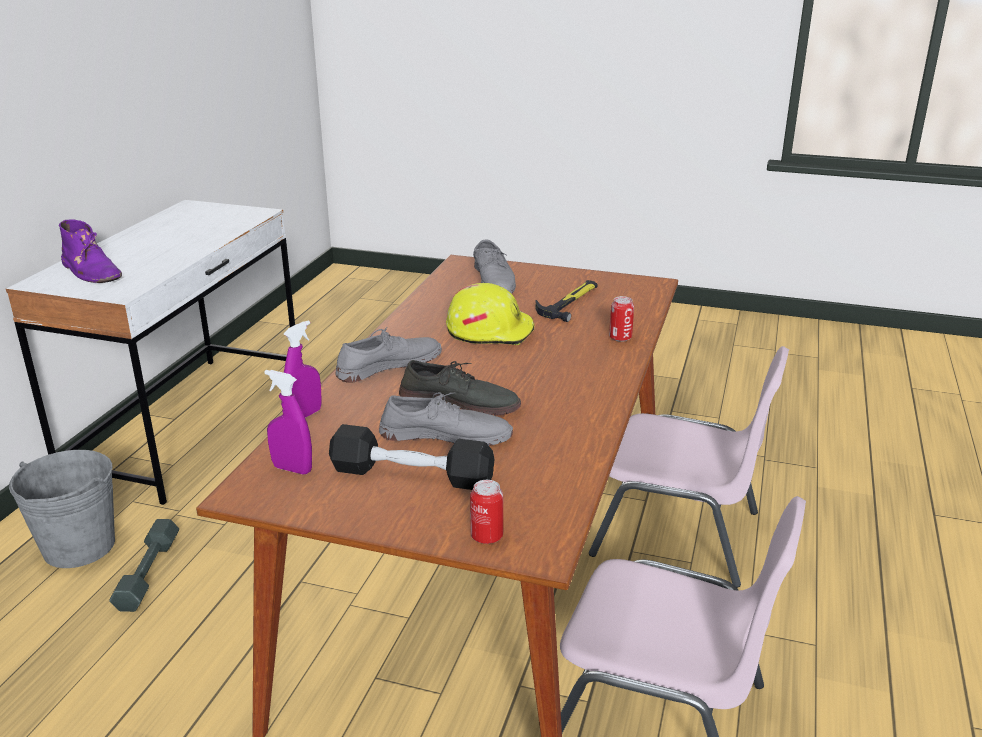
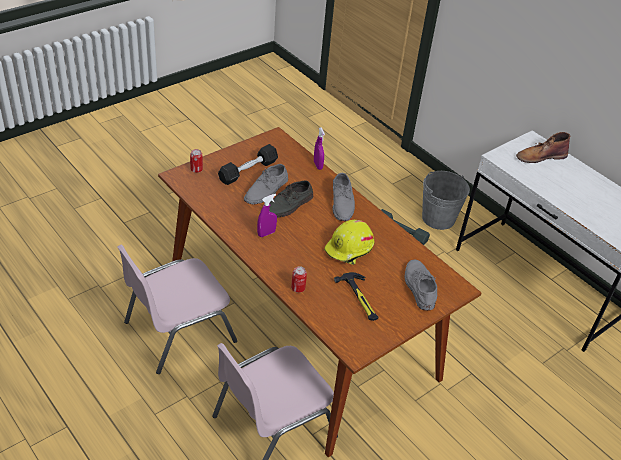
camera: 120 degrees right, 15 degrees up
purple boot [59,219,122,283] -> brown boot [516,132,571,163]
purple spray bottle [264,370,312,474] -> purple spray bottle moved to [257,194,277,237]
grey shoe [473,239,516,294] -> grey shoe turned 60 degrees clockwise [405,259,437,311]

